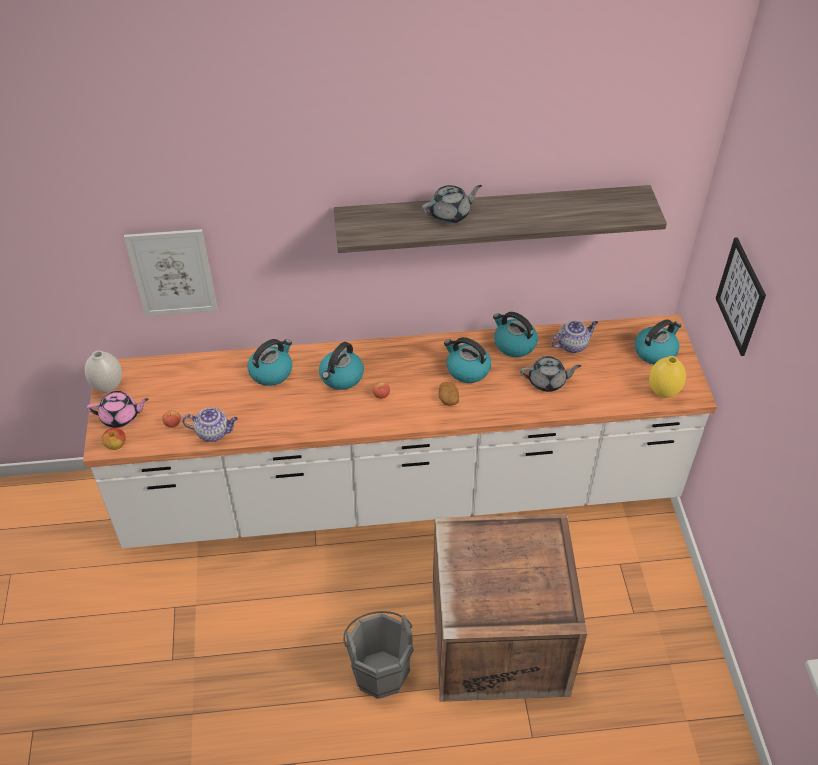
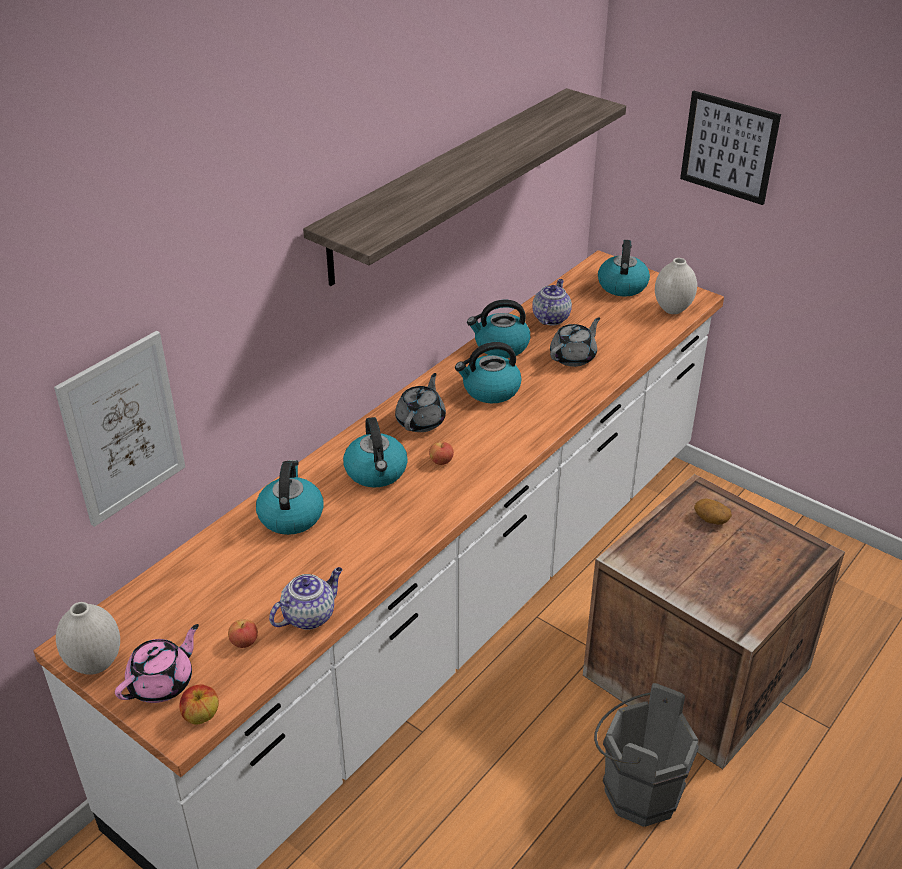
camera: 45 degrees left, 10 degrees down
grey teapot [422,185,482,224] -> grey teapot moved to [395,373,446,432]
potato [438,382,459,406] -> potato moved to [694,498,732,525]
yellow vase [649,356,686,398] -> white vase [655,258,697,314]

